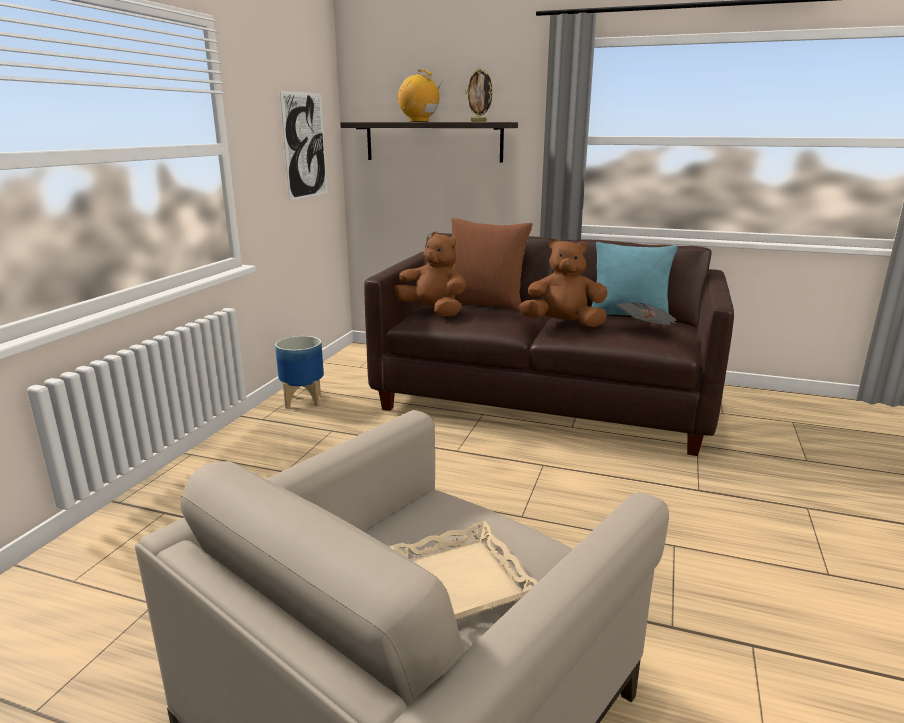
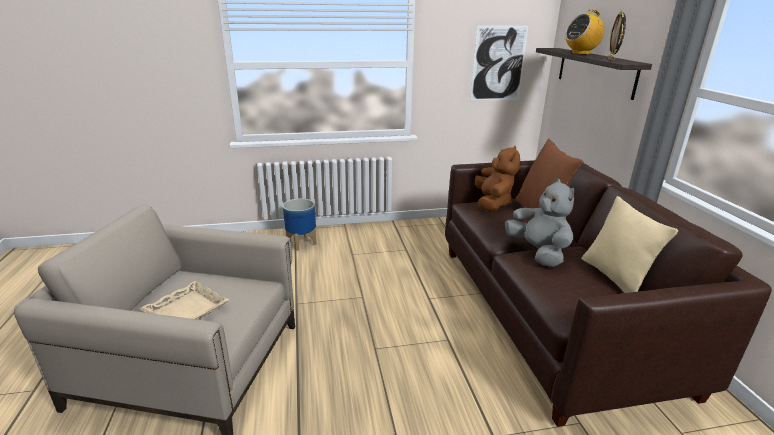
camera: 60 degrees right, 5 degrees up
planter [275,336,324,408] -> planter moved to [283,198,317,251]
radio [397,69,443,122] -> radio turned 120 degrees counterclockwise [565,9,604,55]
brown plush toy [519,239,608,327] -> grey plush toy [505,178,574,267]
turquoise pillow [591,242,677,316] -> beige pillow [581,196,678,293]
newspaper [615,302,677,325] -> none

